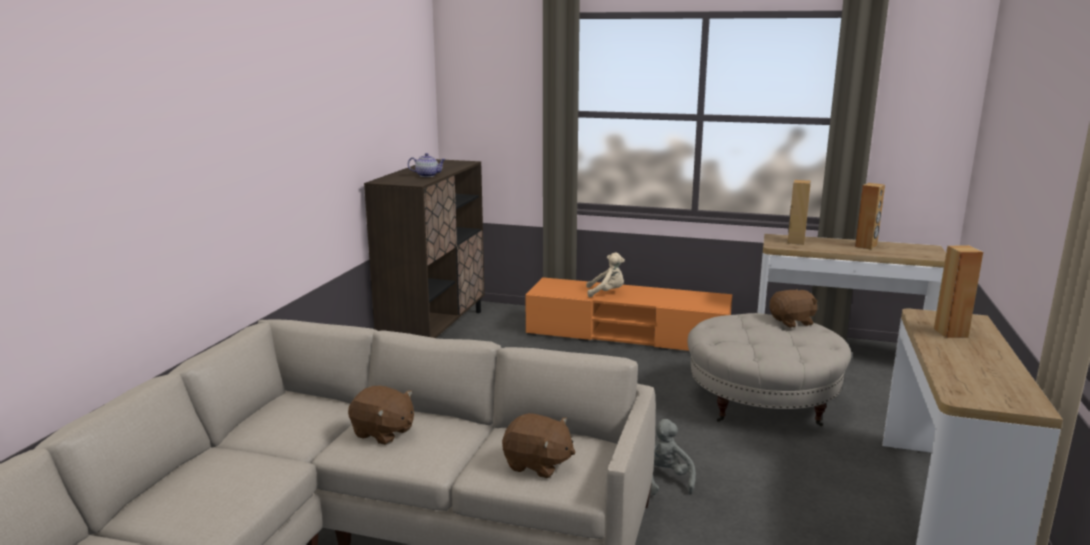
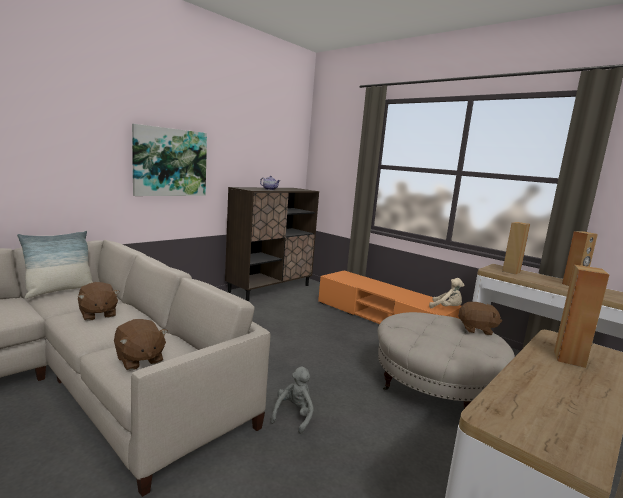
camera: 25 degrees right, 5 degrees down
beige plush toy [586,252,625,298] -> beige plush toy moved to [429,278,465,308]
none -> pillow [17,231,93,299]
none -> picture [132,124,207,196]

